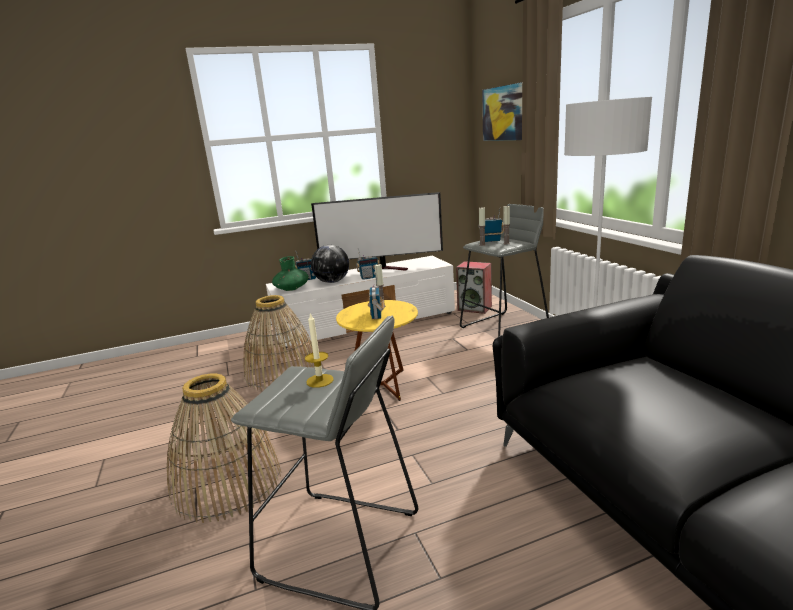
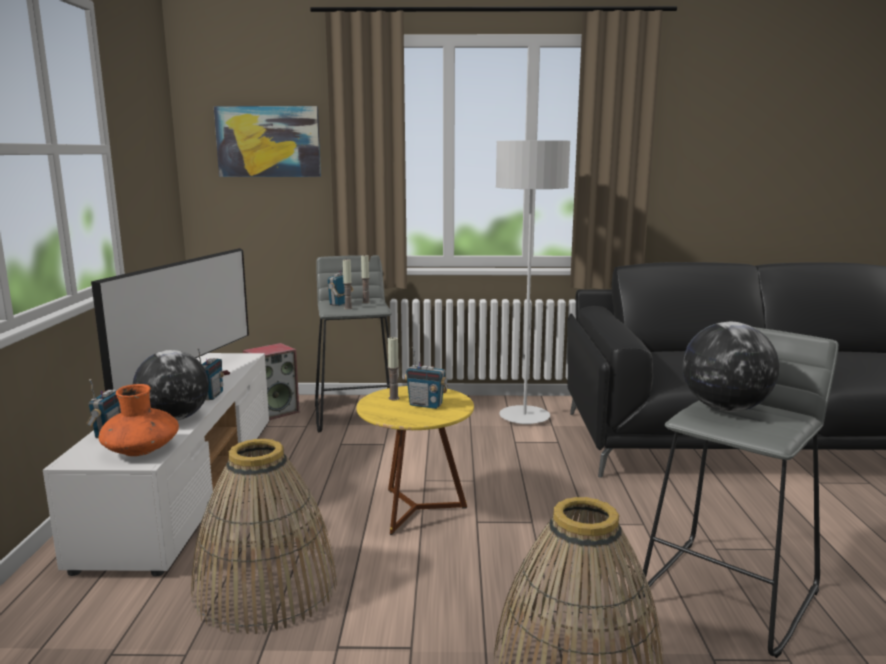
camera: 70 degrees left, 5 degrees down
green vase [272,256,309,291] -> orange vase [99,384,179,456]
candle [305,312,334,388] -> globe [682,322,779,412]

